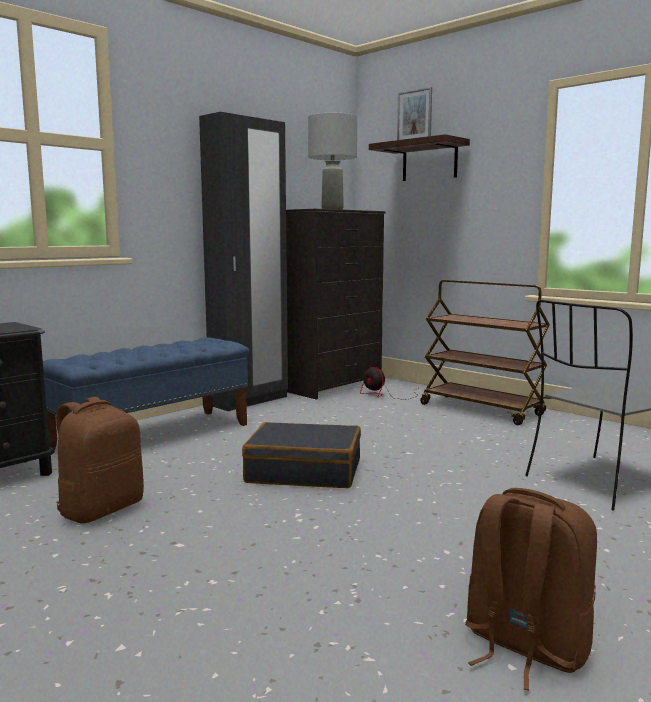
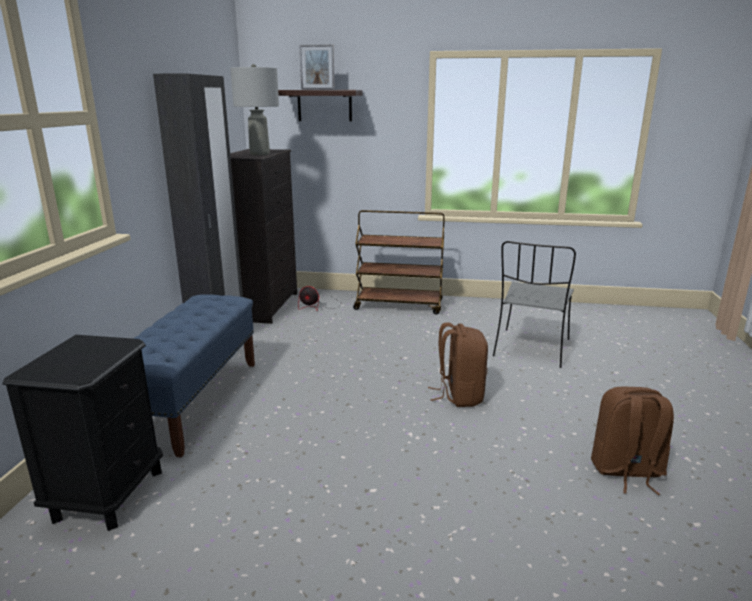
camera: 35 degrees left, 10 degrees up
brown backpack [56,397,144,523] -> brown backpack moved to [428,322,488,407]
black suitcase [242,422,361,488] -> none

